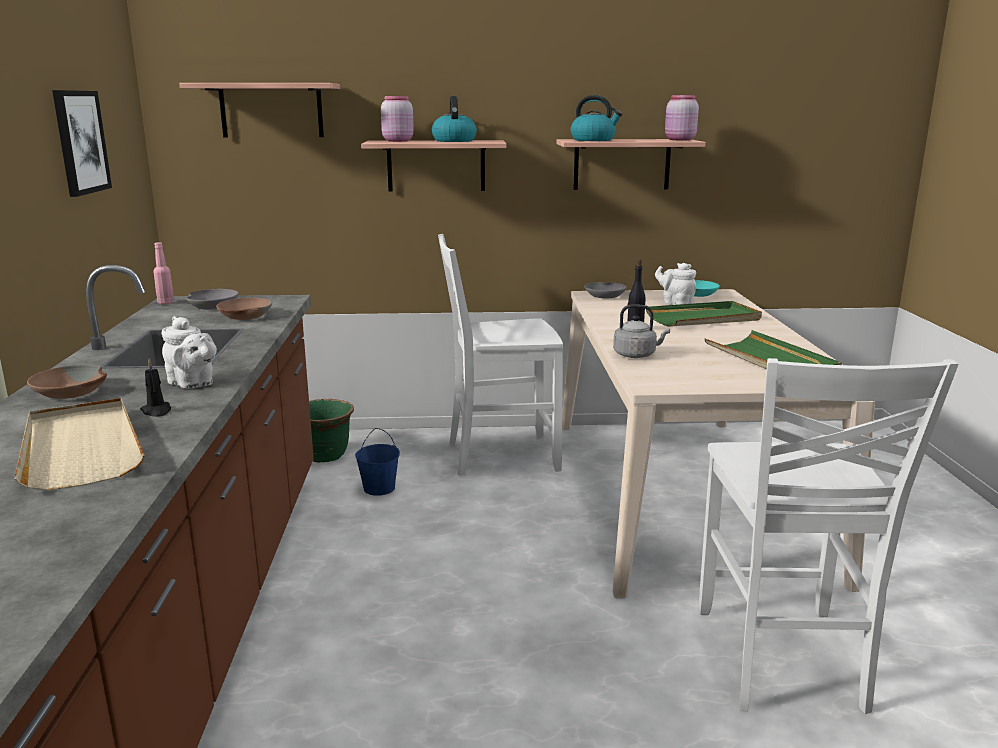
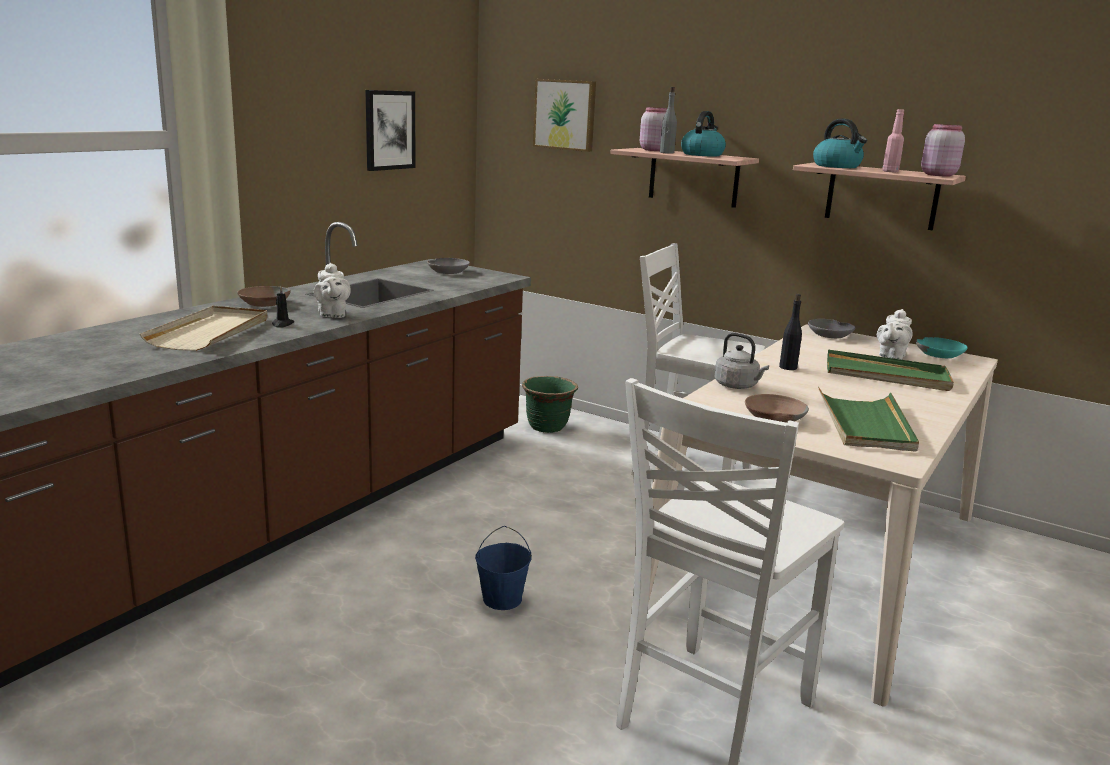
camera: 35 degrees right, 0 degrees up
pink bottle [154,242,174,304] -> pink bottle moved to [882,109,904,172]
shelf [179,83,340,138] -> picture [533,79,596,152]
brown bowl [216,298,272,320] -> brown bowl moved to [745,394,809,423]
blue bucket [355,428,400,496] -> blue bucket moved to [475,526,532,610]
white teapot [655,263,696,305] -> white teapot turned 135 degrees counterclockwise [877,309,913,360]
none -> grey bottle [660,87,677,154]

